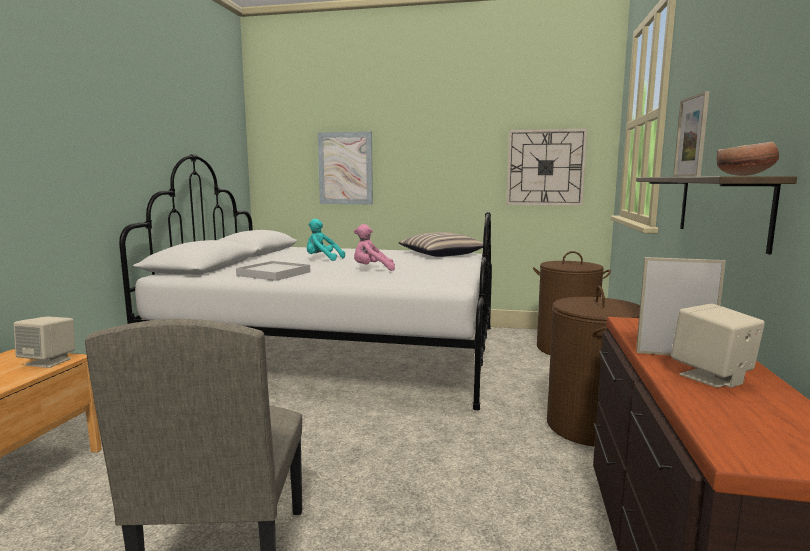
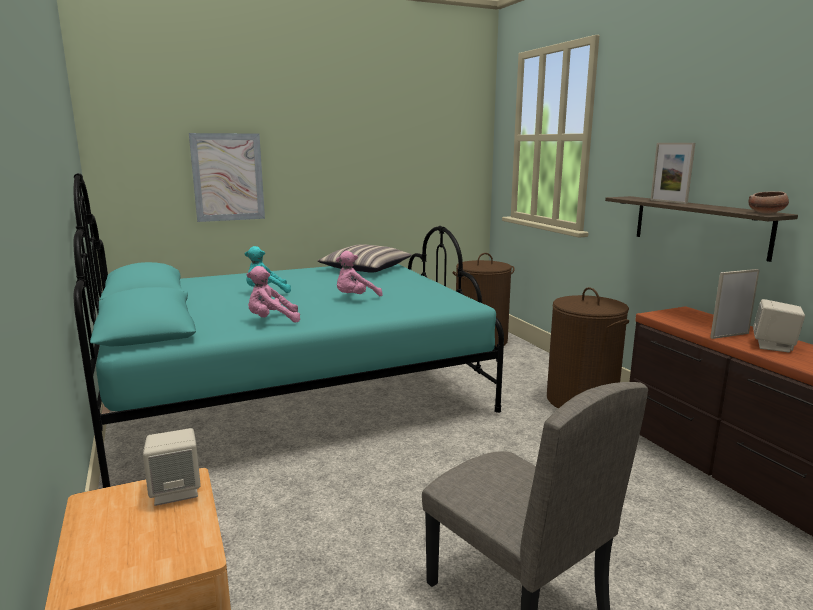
camera: 35 degrees left, 5 degrees up
white bed [119,154,492,411] -> turquoise bed [73,173,504,488]
white tray [236,261,310,281] -> pink plush toy [246,266,300,323]
wall clock [506,128,587,206] -> none

